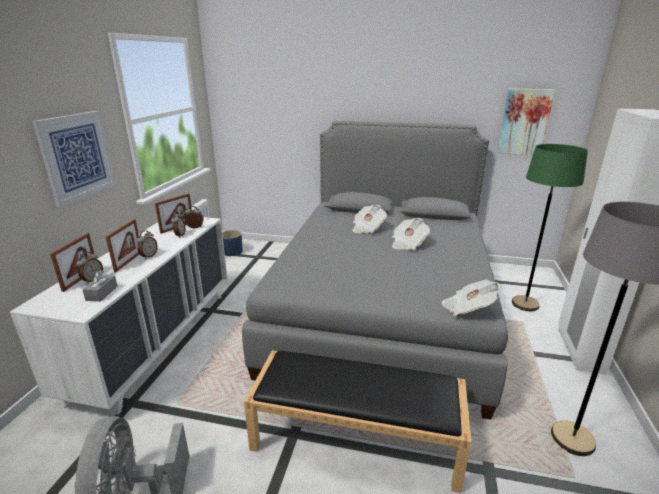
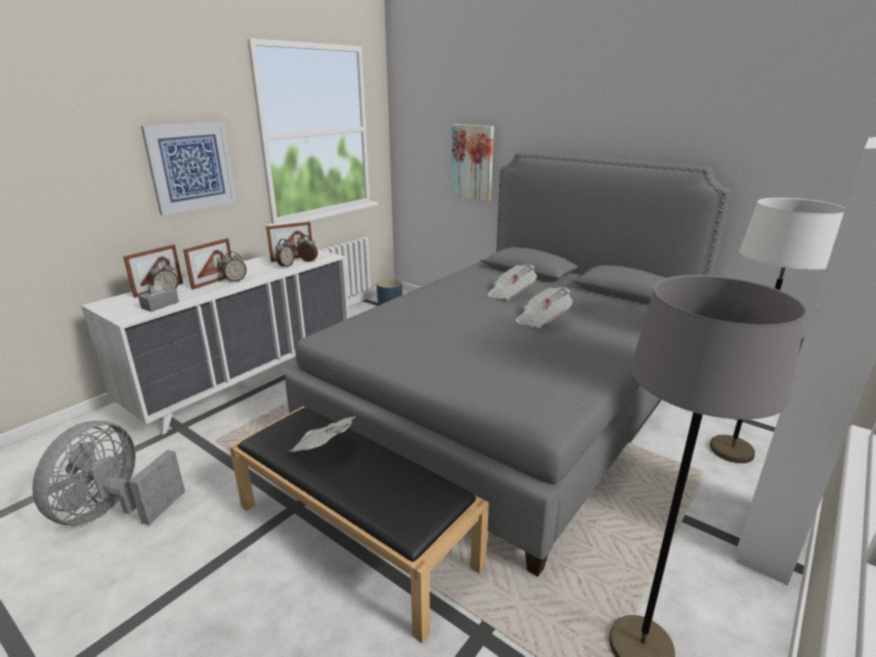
camera: 25 degrees right, 0 degrees up
newspaper [442,279,501,316] -> newspaper moved to [289,416,356,452]
picture [498,89,555,155] -> picture moved to [451,124,494,202]
green floor lamp [512,144,588,311] -> white floor lamp [710,198,846,463]

